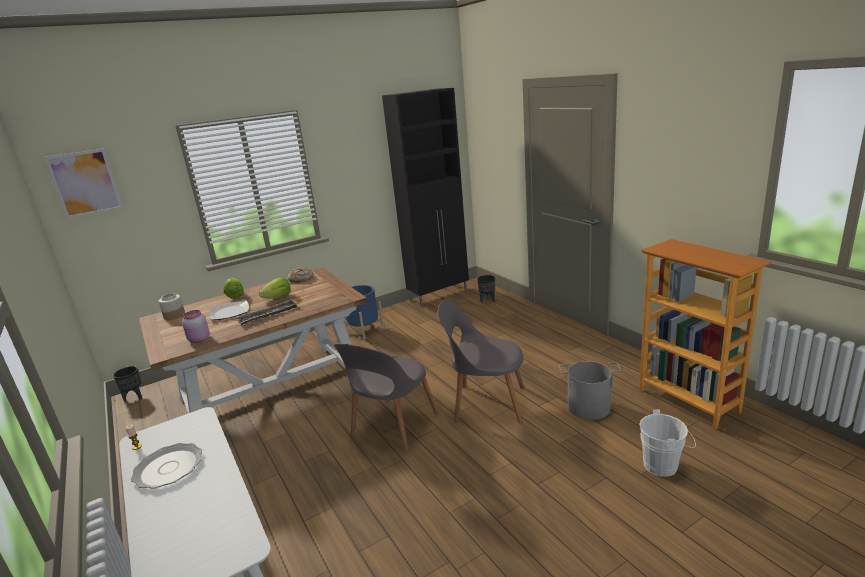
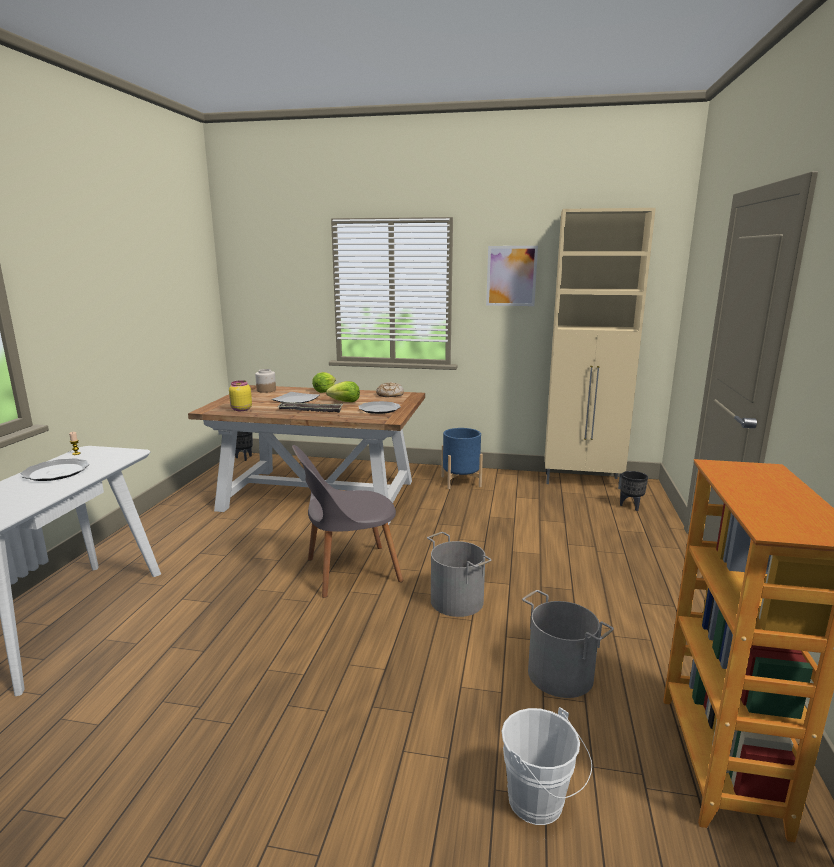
camera: 40 degrees right, 5 degrees down
picture [44,149,123,219] -> picture moved to [486,246,538,306]
pink jar [182,310,210,343] -> yellow jar [229,380,252,411]
black cabinet [382,88,469,308] -> beige cabinet [545,208,656,489]
grey chair [437,299,524,423] -> grey bucket [427,532,491,617]
none -> plate [358,401,400,414]

